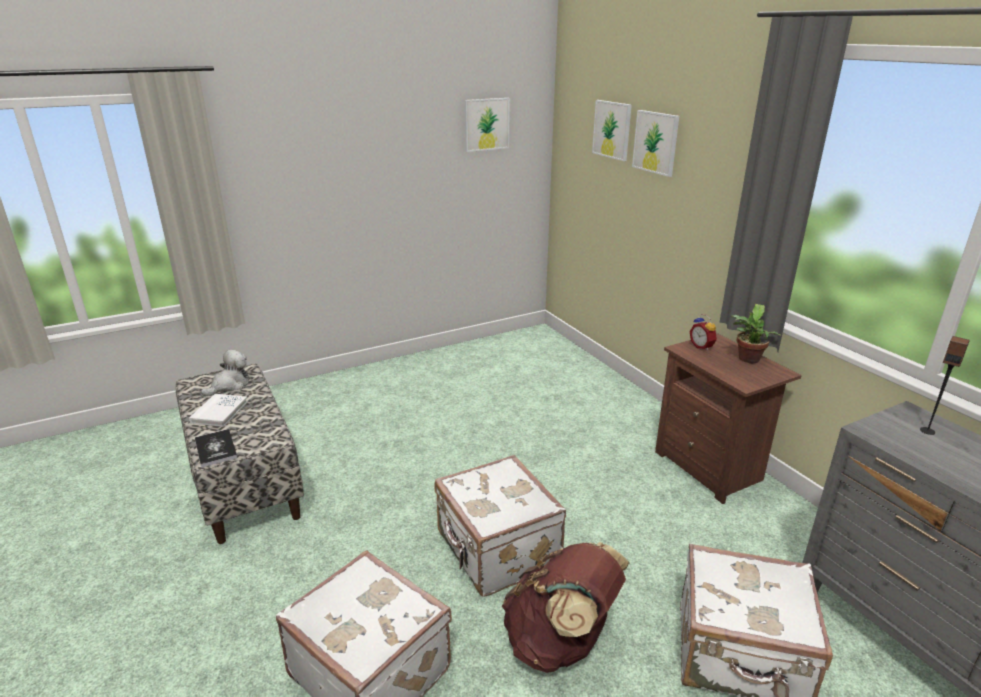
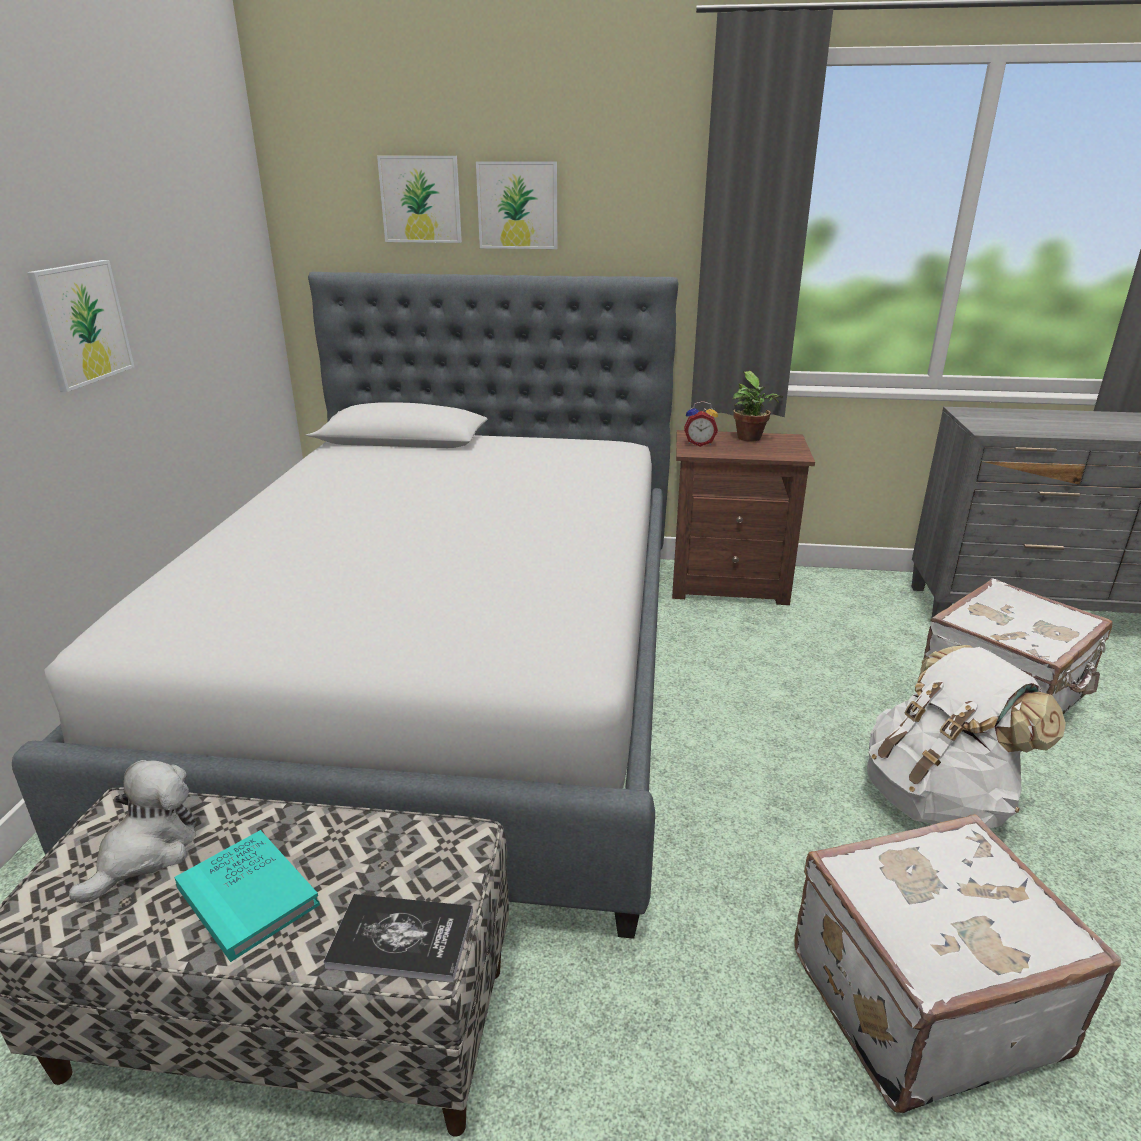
camera: 55 degrees left, 0 degrees up
white book [189,394,248,427] -> turquoise book [174,830,320,962]
plush toy [201,350,249,396] -> plush toy turned 45 degrees clockwise [69,760,197,903]
white suitcase [435,455,566,596] -> none
picture [465,98,510,152] -> picture moved to [27,260,135,392]
brown backpack [502,542,629,673] -> white backpack [867,645,1066,828]
speaker [920,336,970,435] -> none
none -> bed [12,272,678,939]

